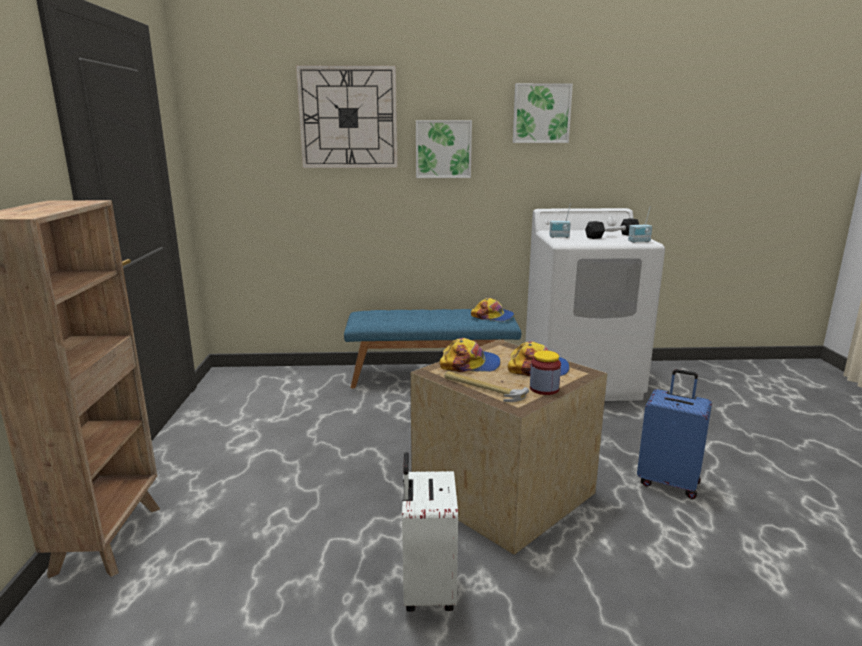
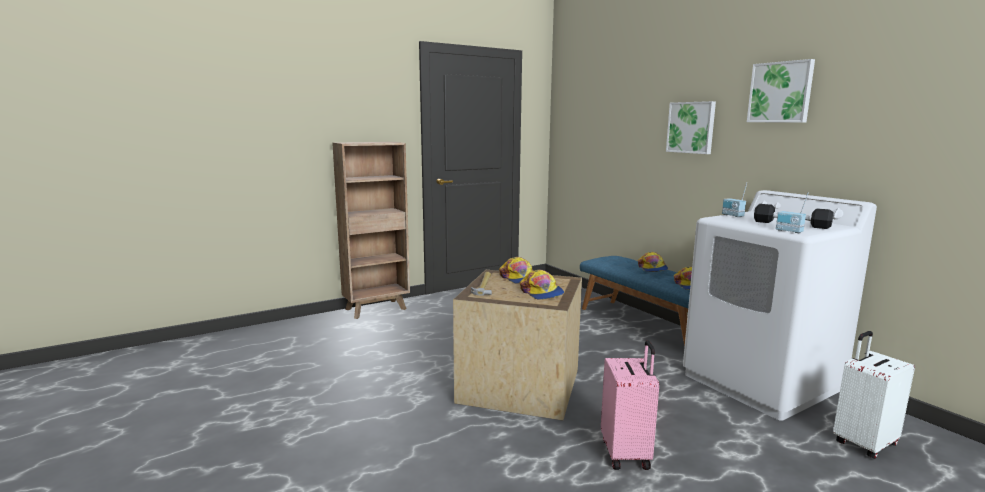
camera: 60 degrees right, 5 degrees down
wall clock [296,65,398,168] -> none
white suitcase [402,452,458,612] -> white suitcase moved to [833,331,915,459]
jar [530,350,561,395] -> none
blue suitcase [637,369,712,499] -> pink suitcase [601,340,659,470]
none -> cap [638,252,668,272]

